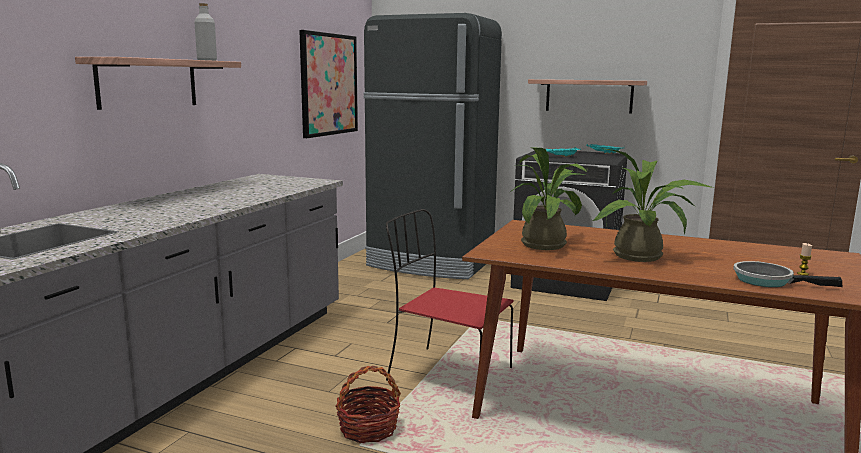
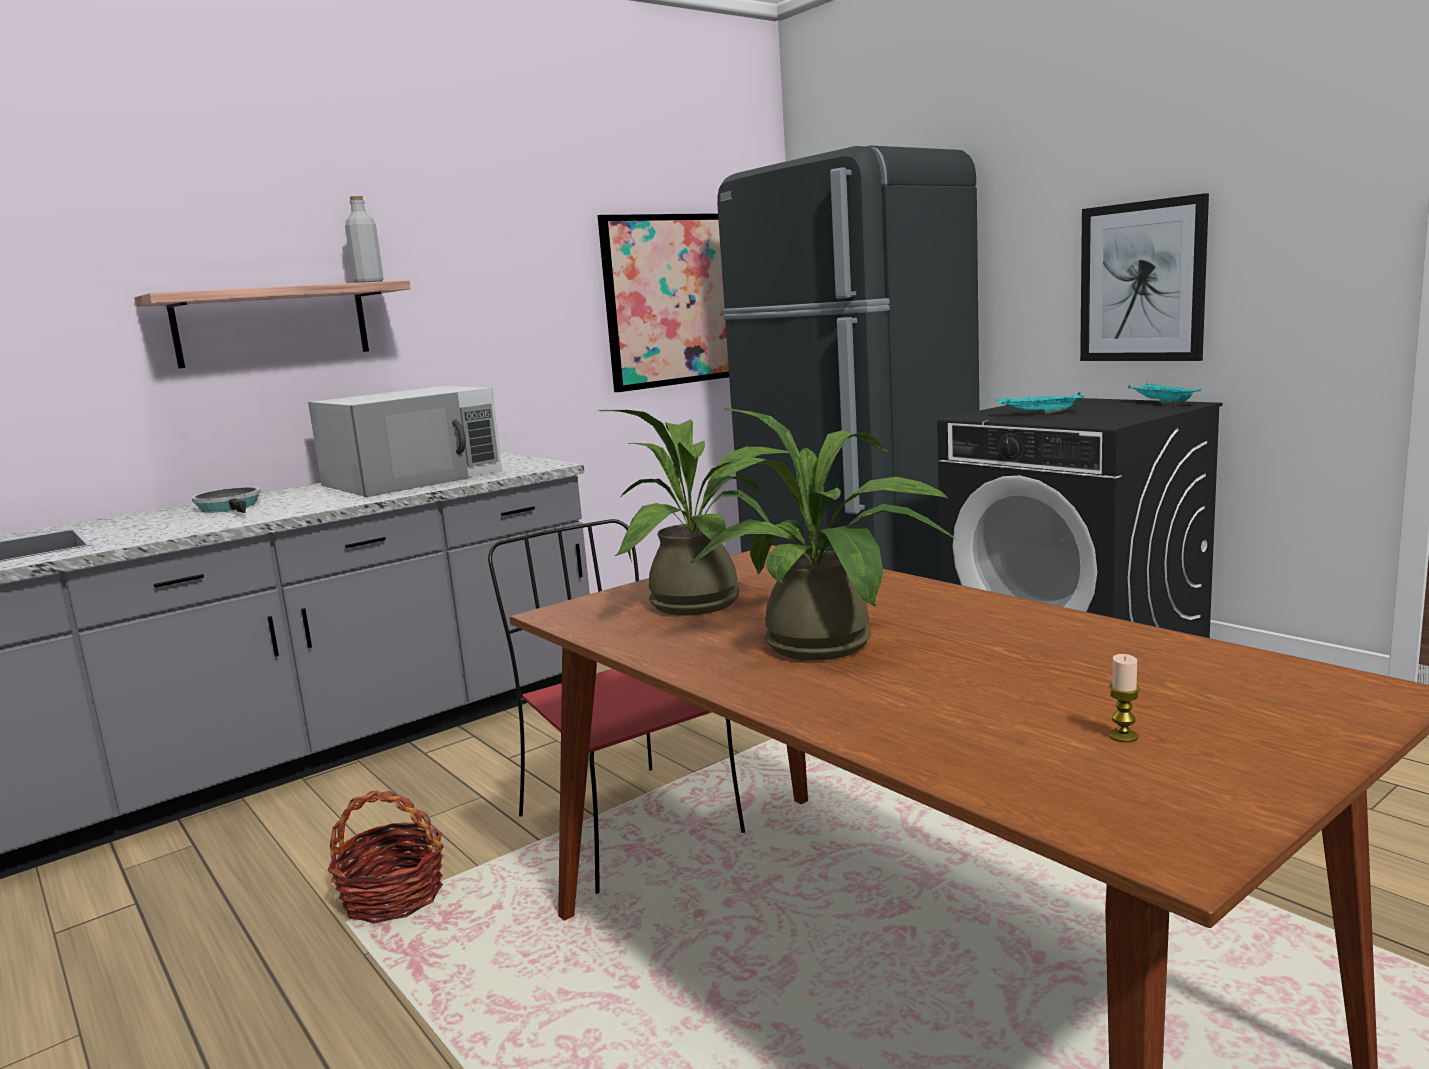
camera: 30 degrees right, 0 degrees up
shelf [528,79,647,113] -> picture [1080,193,1209,361]
frying pan [733,261,842,287] -> frying pan moved to [192,487,261,513]
none -> white microwave [308,386,502,497]

